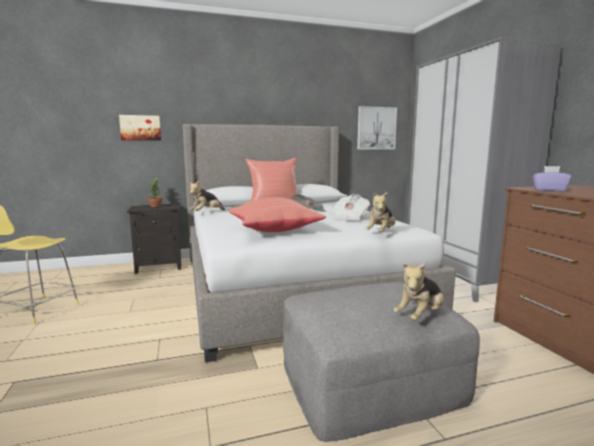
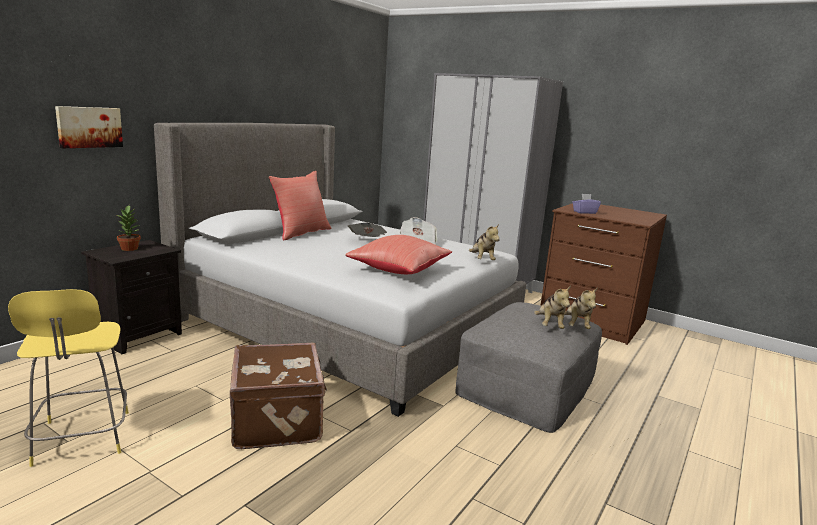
camera: 40 degrees left, 5 degrees up
plush toy [189,181,225,211] -> plush toy moved to [534,286,571,329]
picture [357,106,397,149] -> none
none -> brown suitcase [230,342,327,449]

